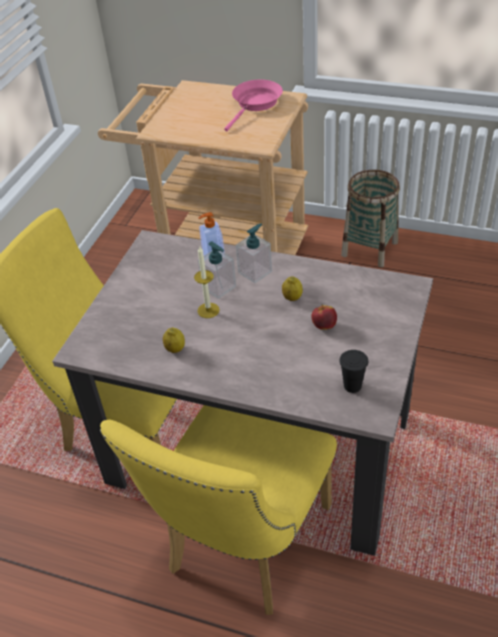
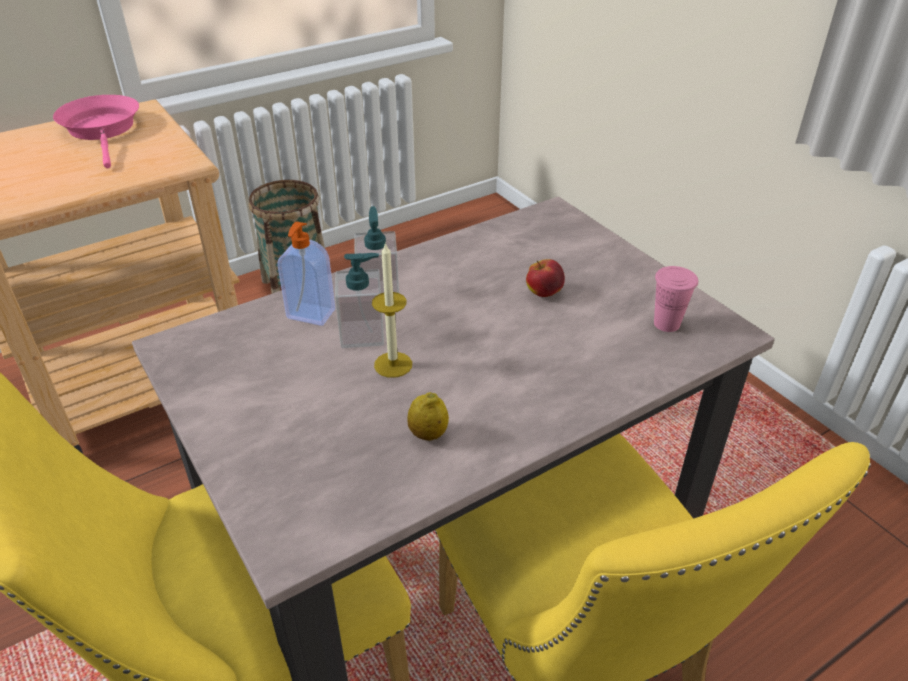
camera: 55 degrees left, 5 degrees down
lemon [282,276,303,301] -> none
black cup [339,350,368,393] -> pink cup [654,266,698,332]

